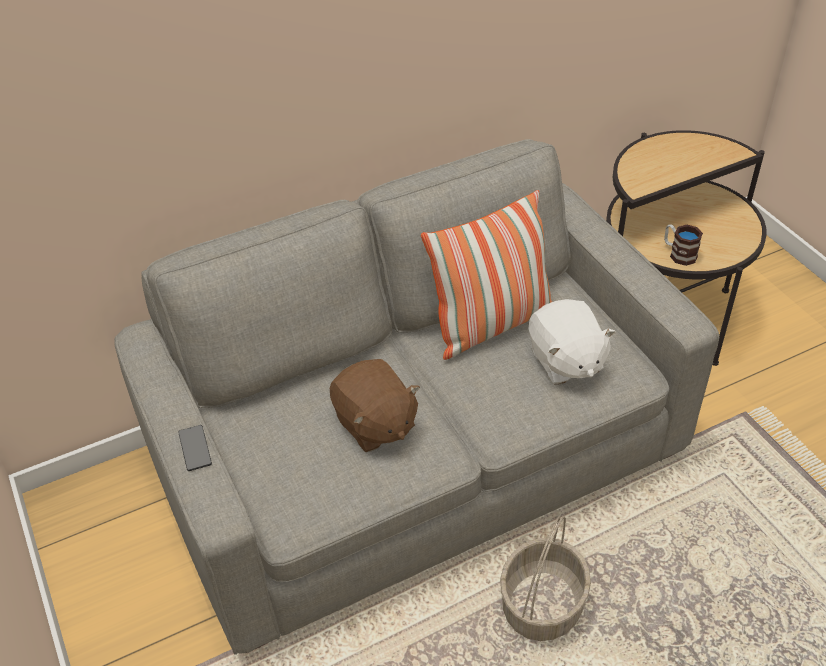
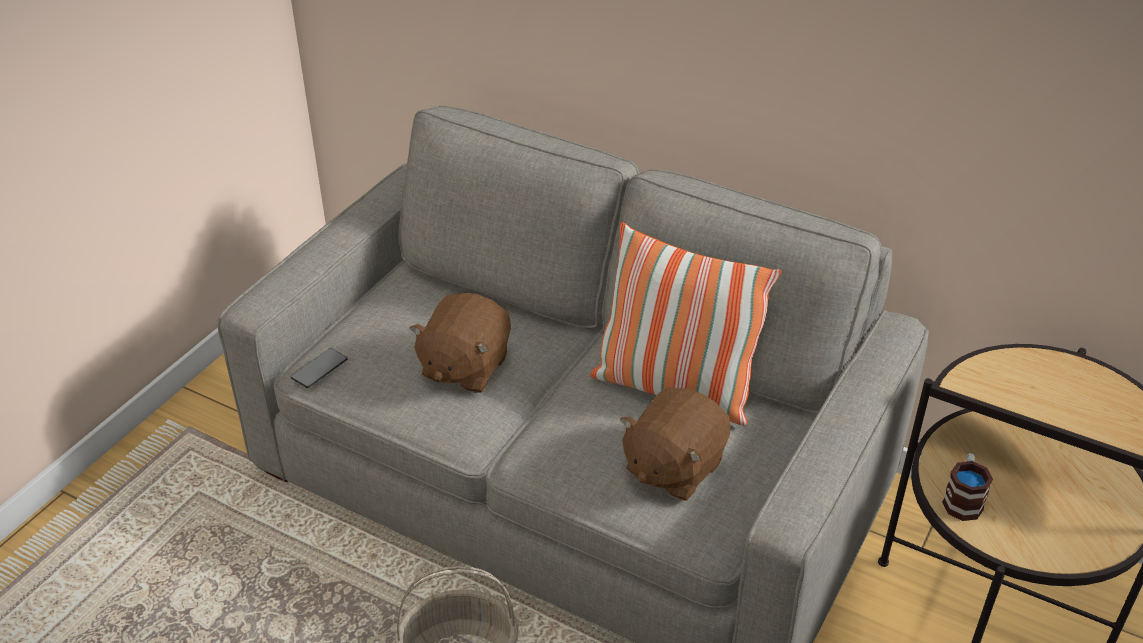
camera: 55 degrees right, 5 degrees down
phone [178,425,212,471] -> phone moved to [291,348,348,388]
white plush toy [529,299,616,385] -> brown plush toy [620,388,731,501]

